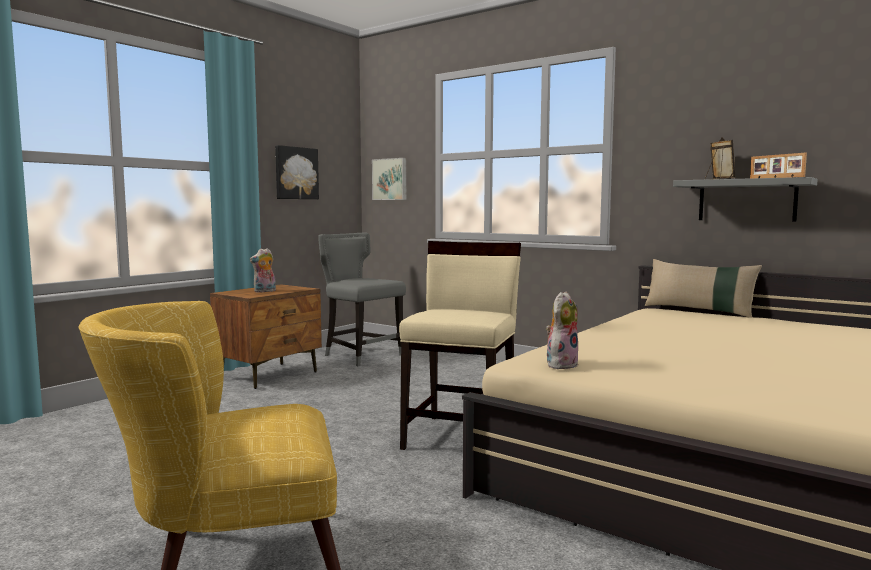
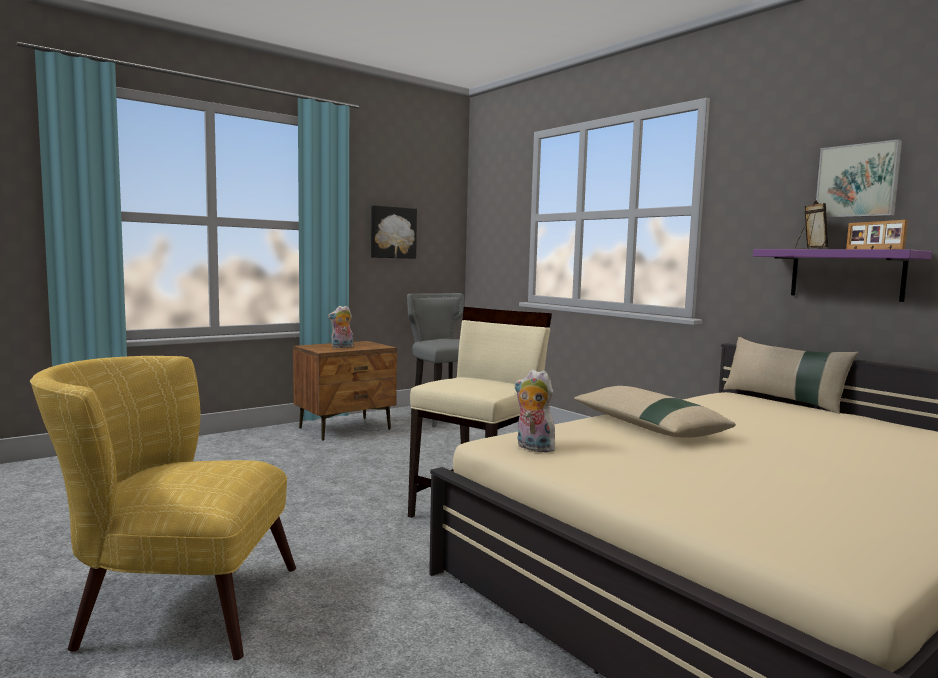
camera: 15 degrees right, 0 degrees up
picture [372,158,406,200] -> picture moved to [816,139,902,218]
plush toy [546,292,579,369] -> plush toy turned 105 degrees counterclockwise [515,369,555,452]
grey shelf [673,177,818,221] -> purple shelf [753,249,932,302]
none -> beige pillow [574,386,736,438]

